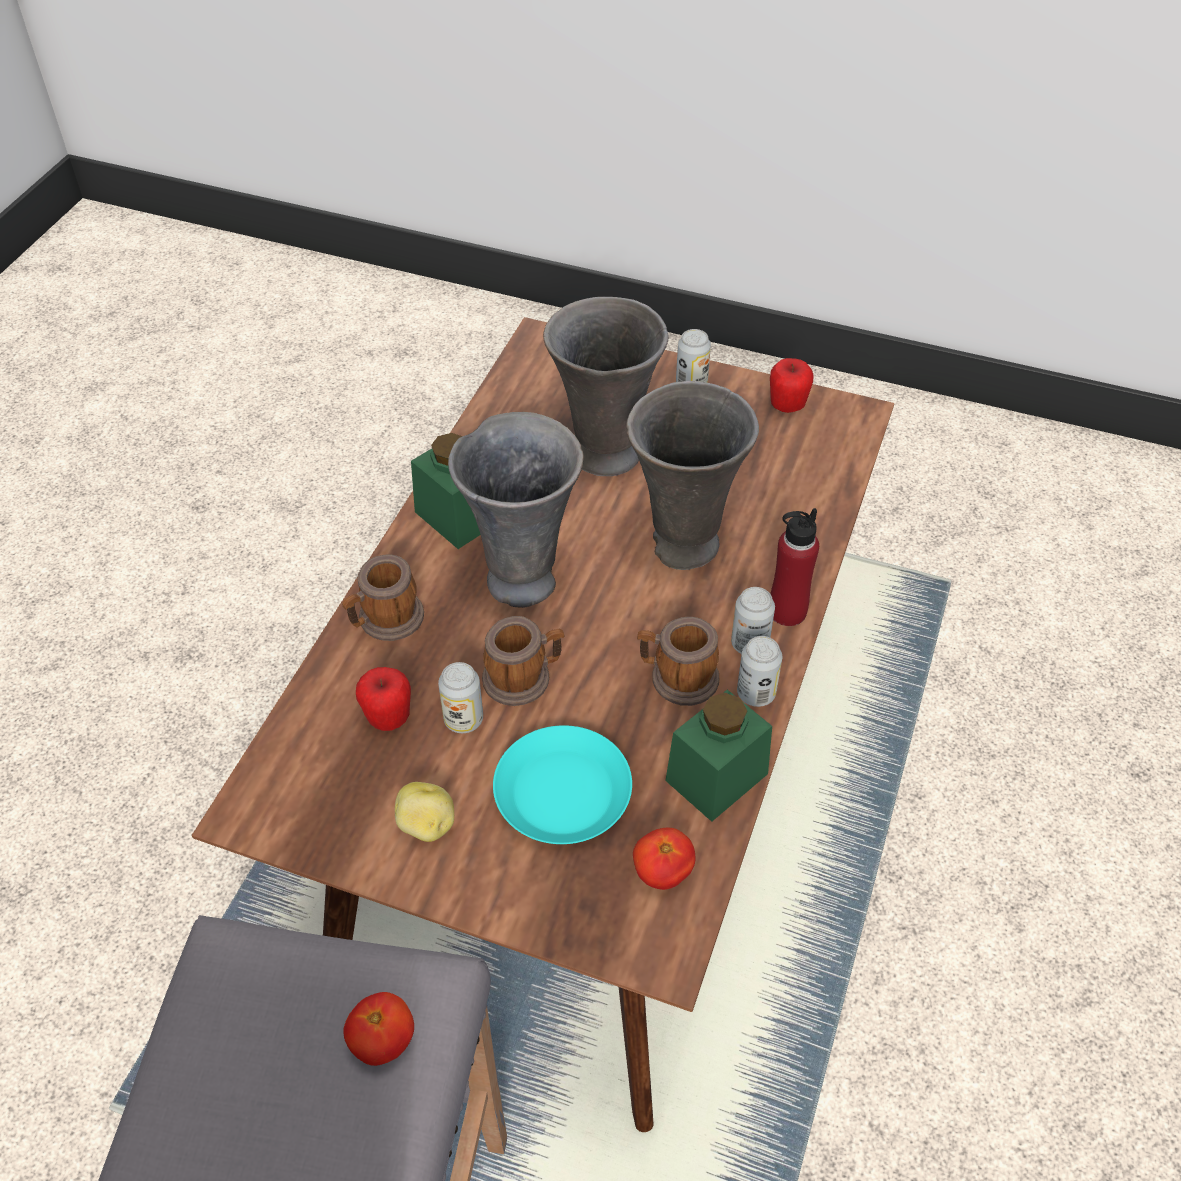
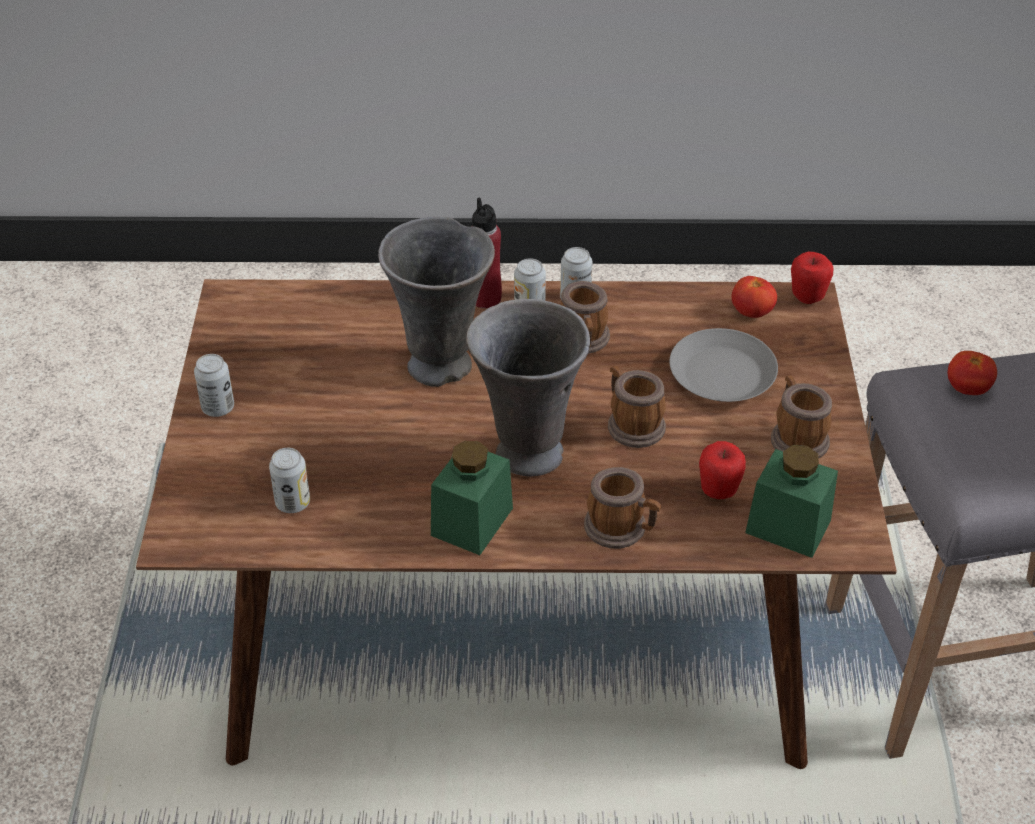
camera: 110 degrees left, 5 degrees down
potato [395,782,454,842] -> mug [771,375,832,459]
can [438,662,483,733] -> can moved to [269,448,310,513]
turquoise plate [493,725,632,844] -> grey plate [670,328,778,402]
grey vase [543,297,669,476] -> none
green jar [665,690,772,822] -> green jar moved to [745,445,838,558]
apple [770,358,814,413] -> apple moved to [791,252,833,304]

